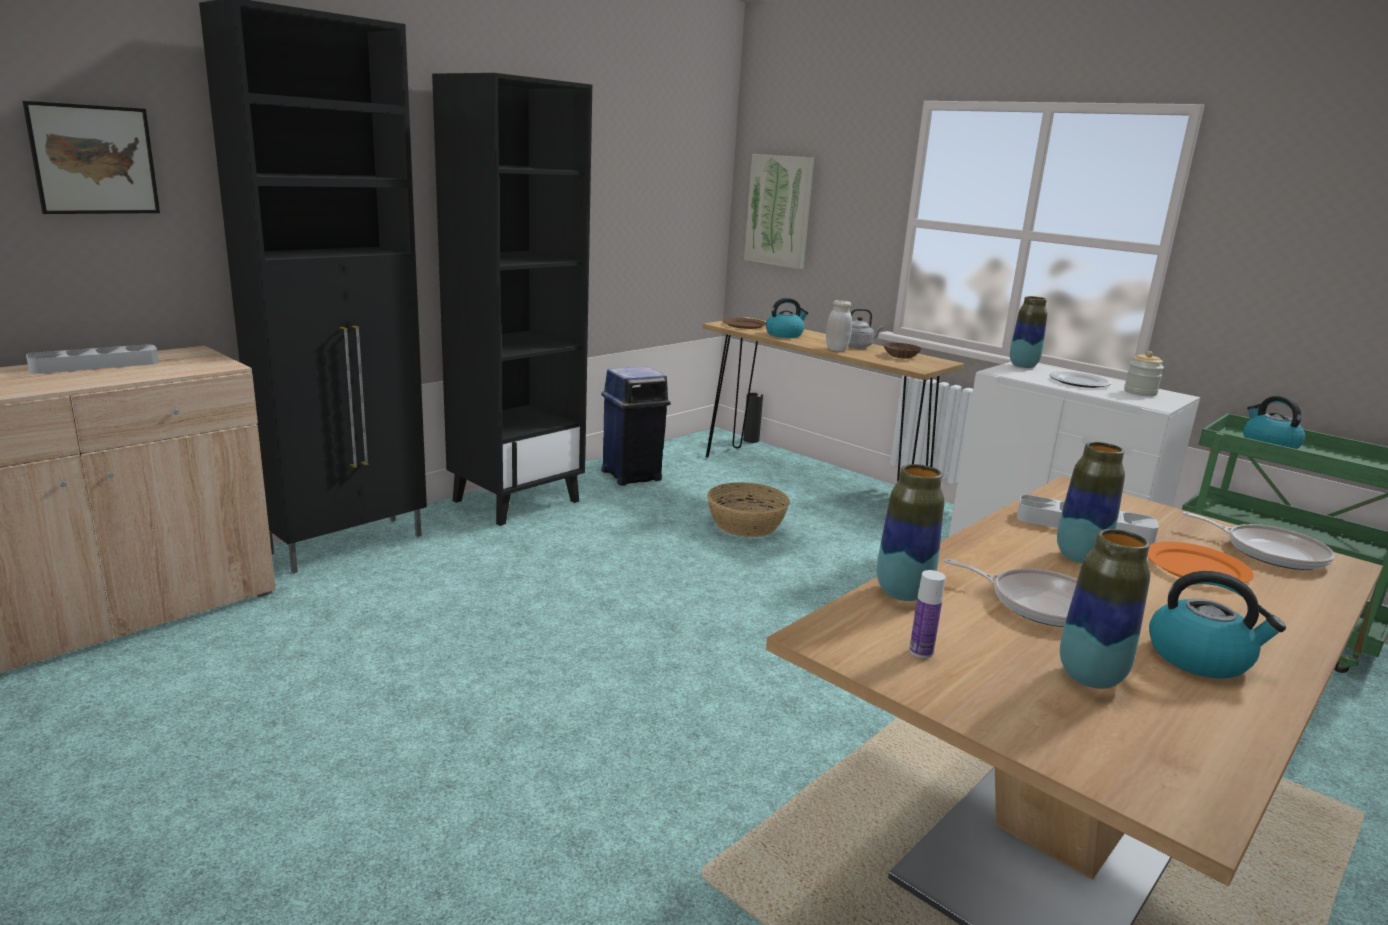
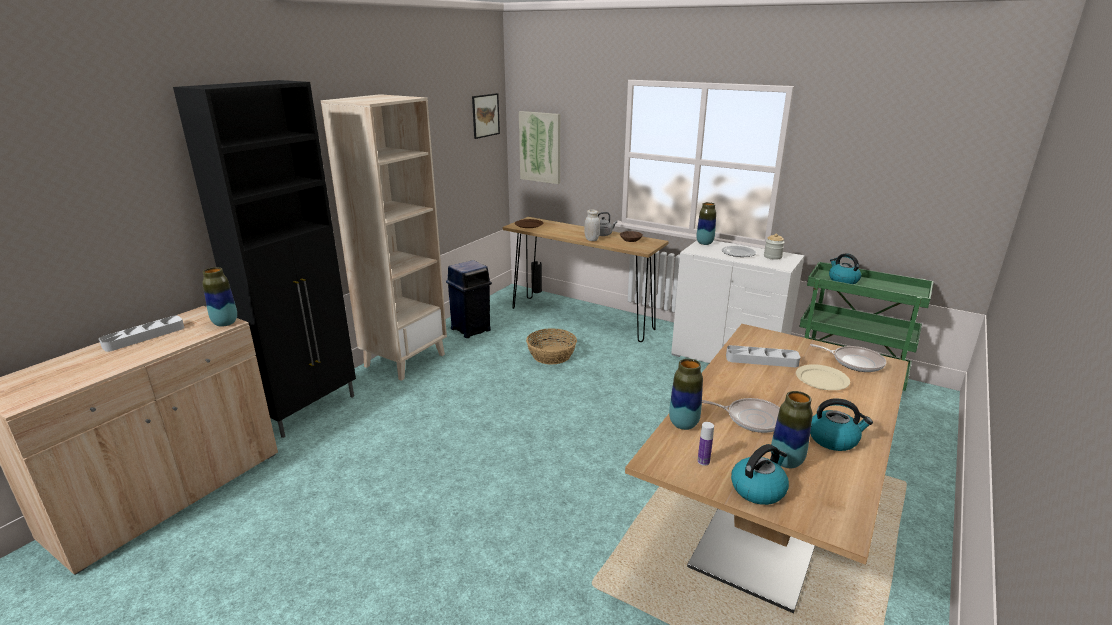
camera: 10 degrees left, 5 degrees up
picture [23,101,160,214] -> picture moved to [472,93,500,139]
black bookcase [432,73,592,526] -> beige bookcase [321,94,447,381]
kettle [766,298,808,338] -> kettle moved to [731,444,789,505]
vase [1057,442,1125,563] -> vase moved to [202,267,237,327]
orange plate [1147,542,1253,585] -> beige plate [796,364,850,390]

